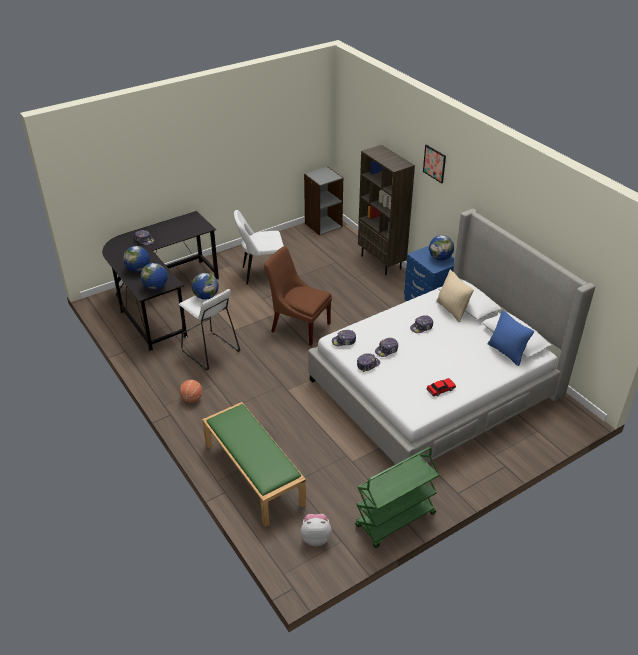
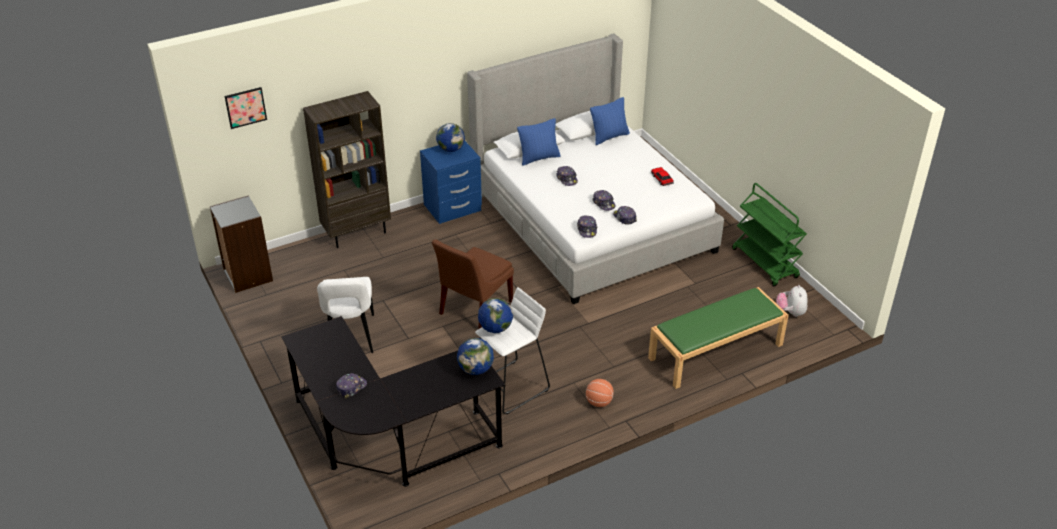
camera: 85 degrees left, 0 degrees up
globe [123,246,150,272] -> none
picture [423,145,446,183] -> picture moved to [225,87,267,129]
beige pillow [436,270,474,322] -> blue pillow [517,118,561,166]

